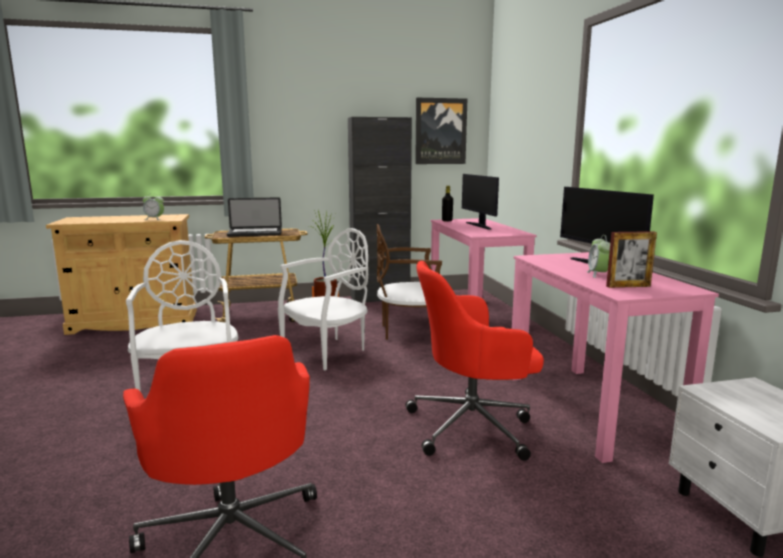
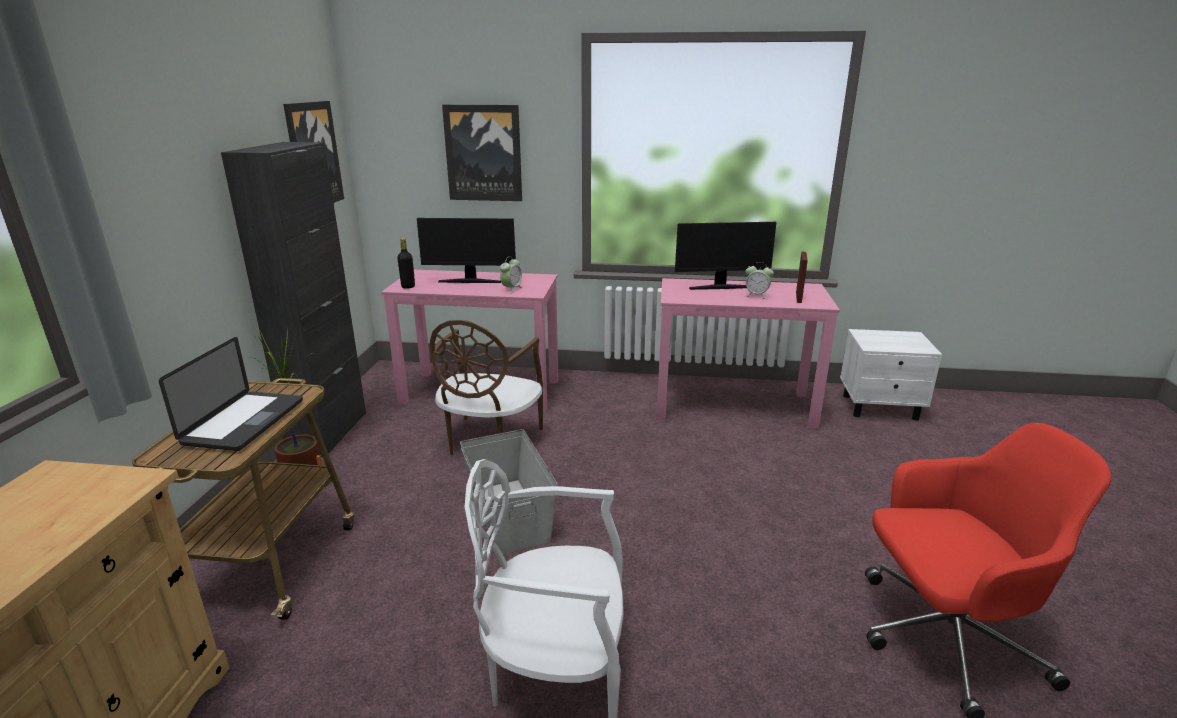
camera: 70 degrees left, 10 degrees up
alarm clock [143,193,164,220] -> alarm clock moved to [500,257,523,293]
white chair [278,228,368,370] -> grey storage box [460,429,558,554]
red office chair [406,261,544,461] -> none
none -> picture [442,105,522,201]

